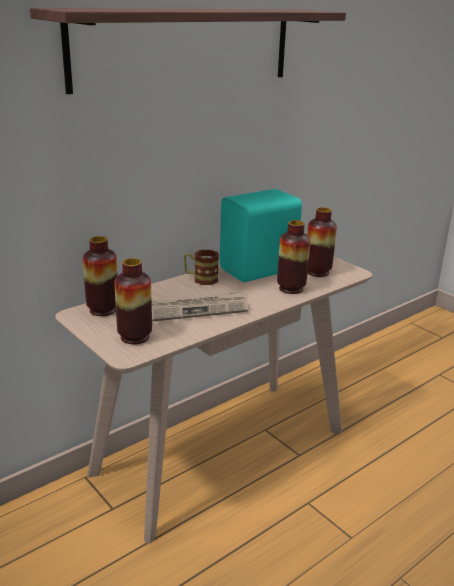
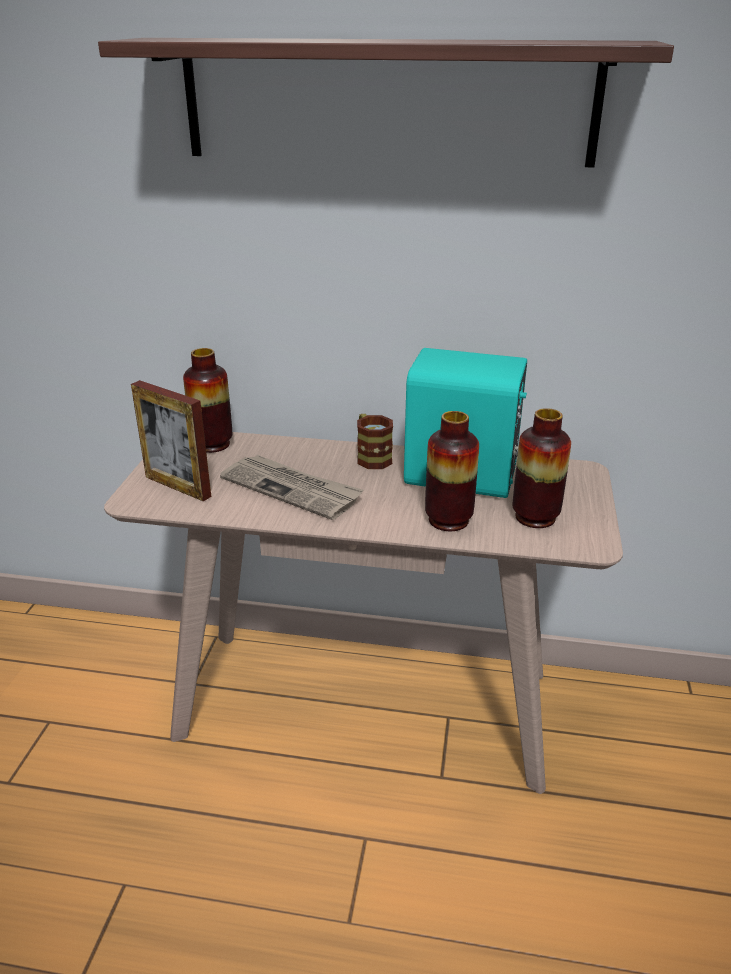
camera: 50 degrees right, 5 degrees up
vase [115,258,152,344] -> picture frame [131,380,211,501]

